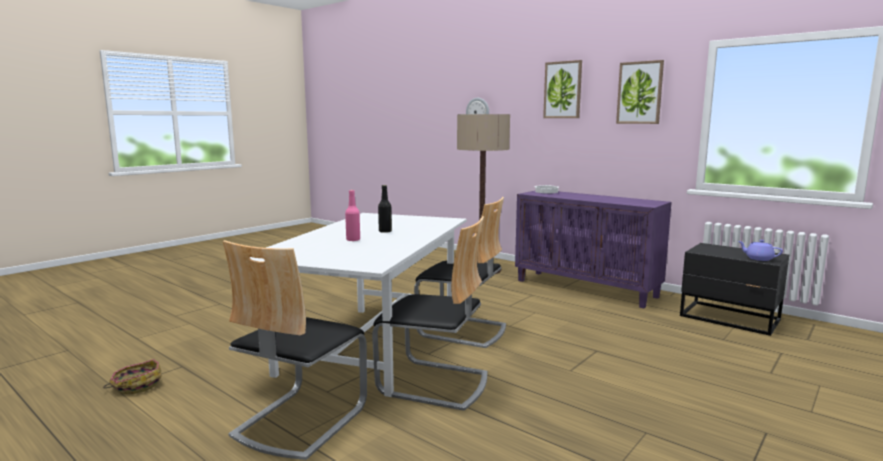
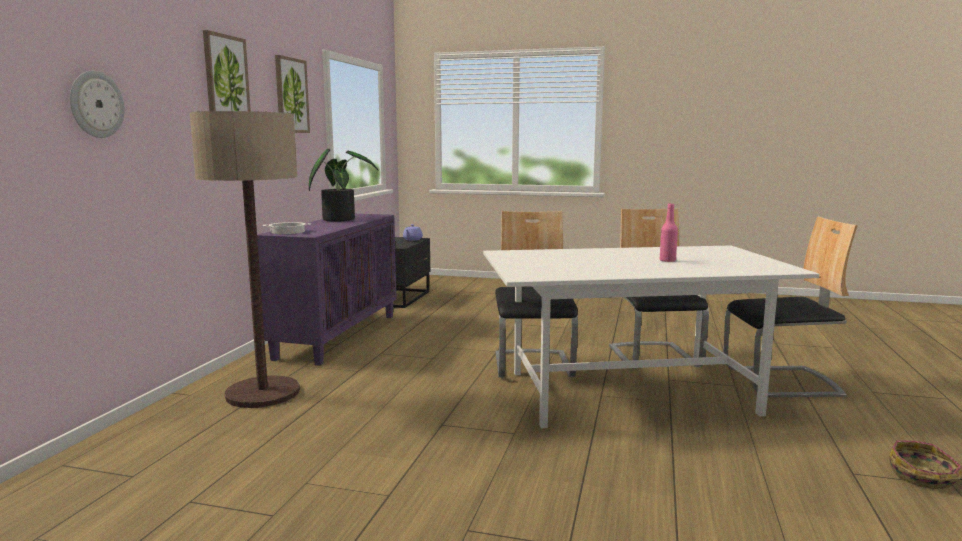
camera: 115 degrees left, 0 degrees up
black bottle [378,185,392,233] -> none
none -> potted plant [309,149,379,221]

